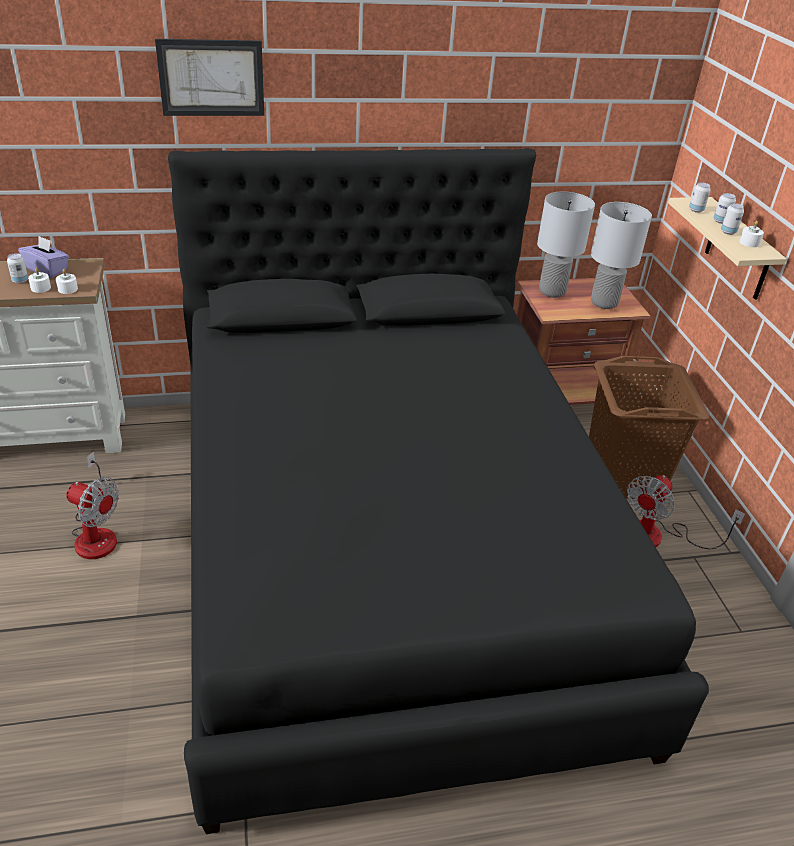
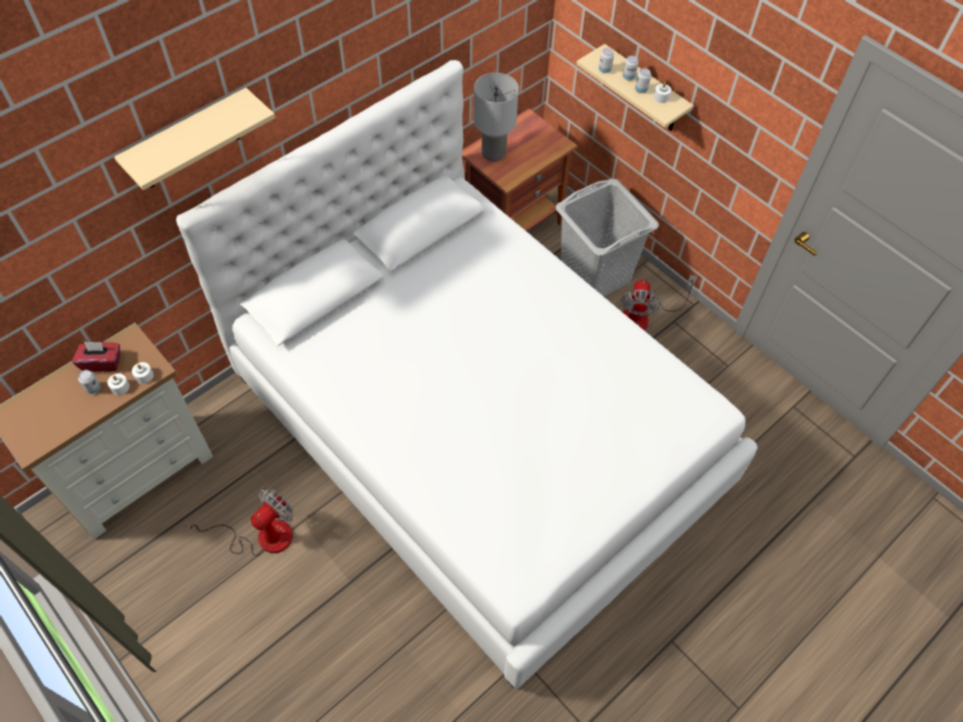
camera: 30 degrees left, 20 degrees up
purple tissue box [18,236,69,278] -> red tissue box [72,342,120,372]
fan [66,452,119,559] -> fan turned 45 degrees counterclockwise [184,488,294,556]
picture [155,39,264,116] -> beige shelf [114,88,275,190]
black bed [168,148,709,834] -> white bed [176,60,758,689]
brown laundry basket [589,356,710,499] -> grey laundry basket [556,179,659,296]
grey table lamp [591,202,652,309] -> none

